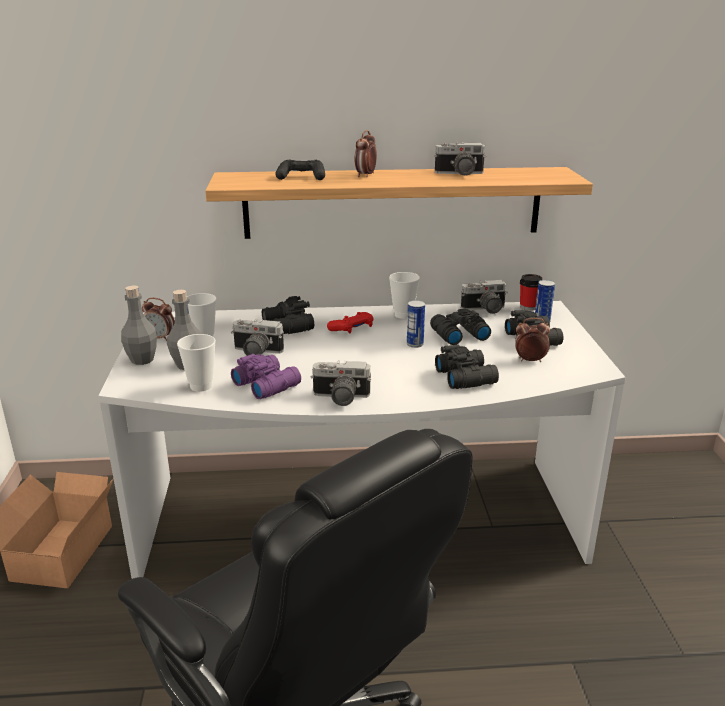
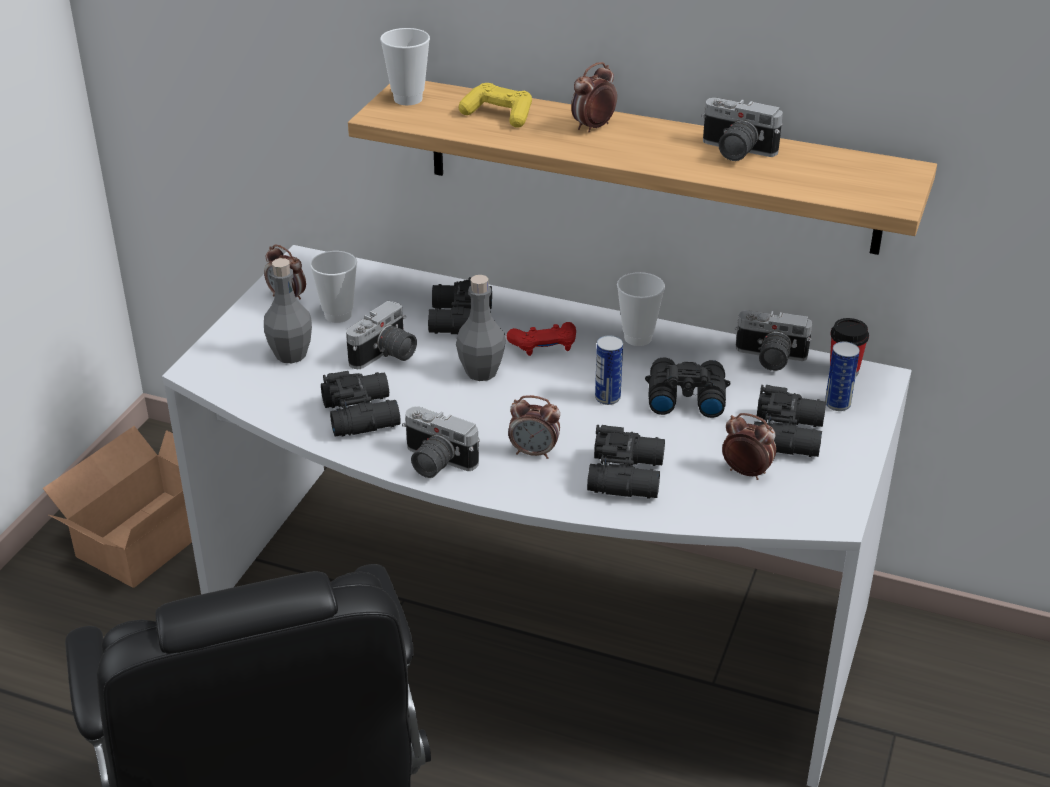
camera: 25 degrees right, 10 degrees up
grey bottle [121,285,157,365] -> grey bottle moved to [456,275,506,381]
cup [177,334,216,392] -> cup moved to [380,28,430,105]
camera [231,319,284,356] -> camera turned 90 degrees counterclockwise [346,300,417,369]
purple binoculars [231,354,301,399] -> black binoculars [321,371,401,437]
black game controller [275,159,325,180] -> yellow game controller [459,83,532,128]
none -> alarm clock [508,395,560,459]

